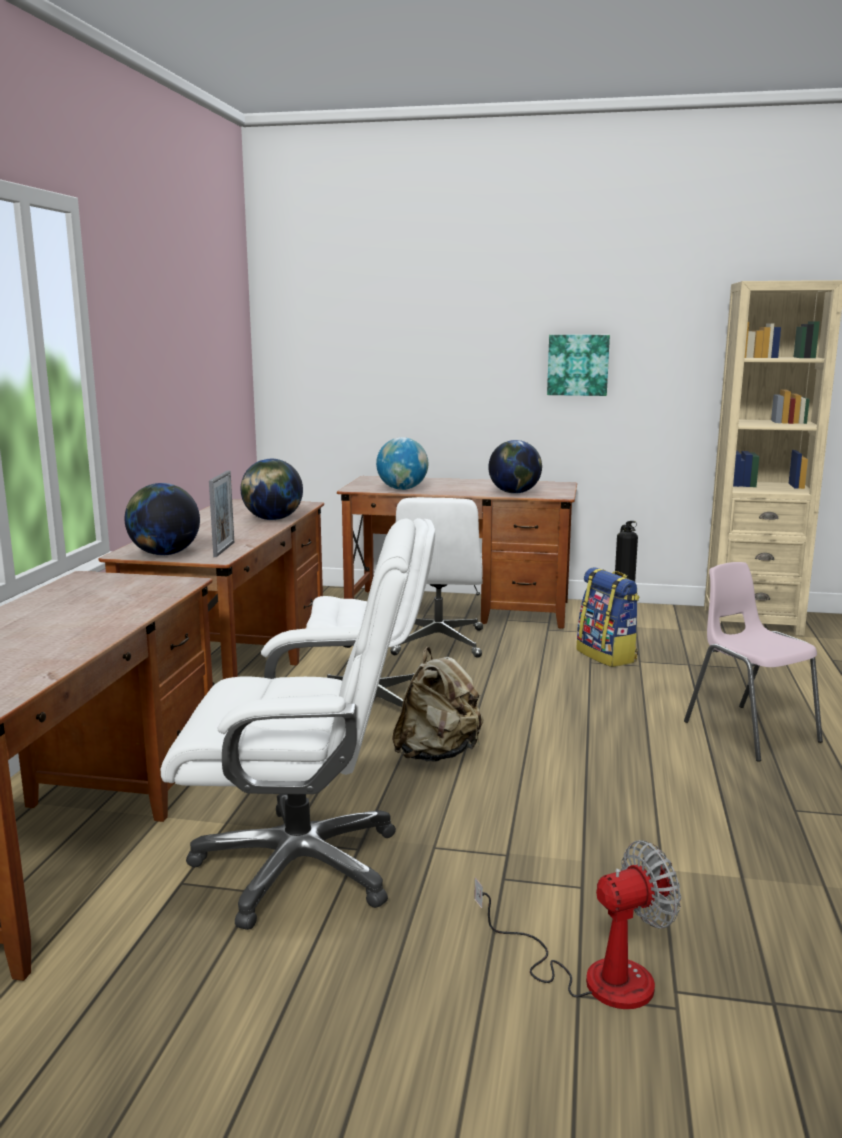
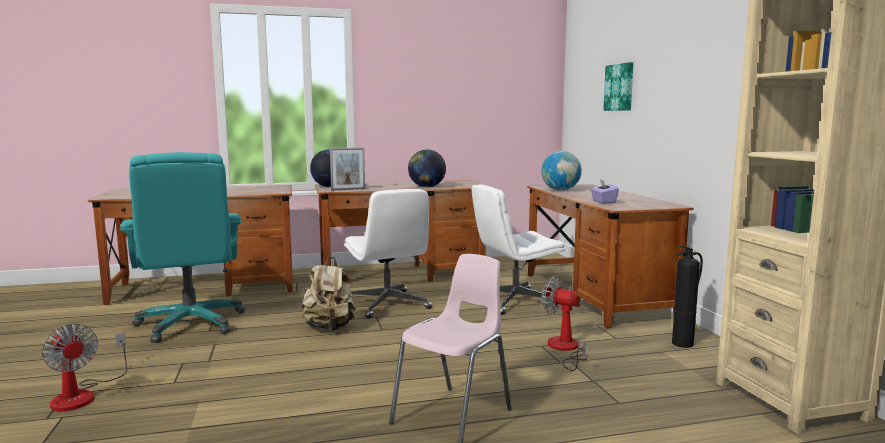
camera: 65 degrees right, 5 degrees down
white office chair [161,518,416,930] -> turquoise office chair [120,152,245,343]
globe [488,440,542,494] -> purple tissue box [591,180,619,204]
picture [547,335,610,396] -> picture moved to [603,62,633,111]
backpack [576,567,640,667] -> fan [542,277,588,371]

